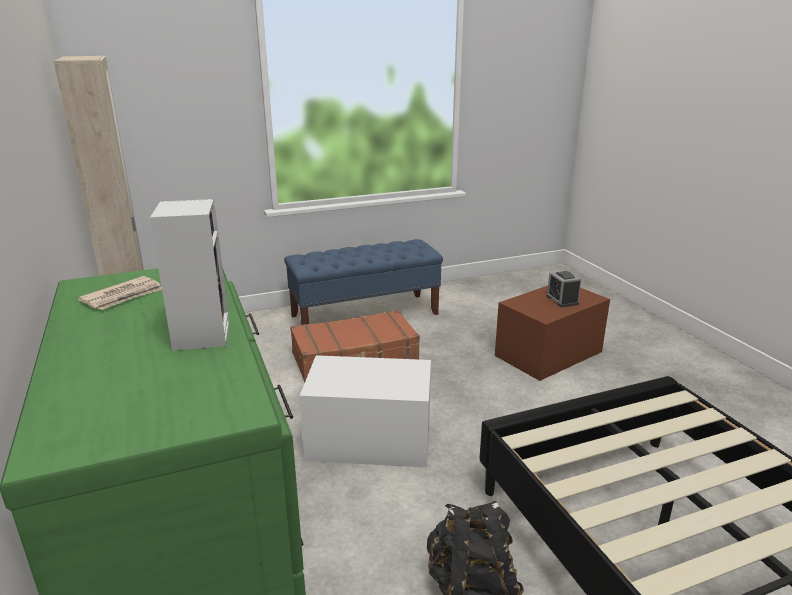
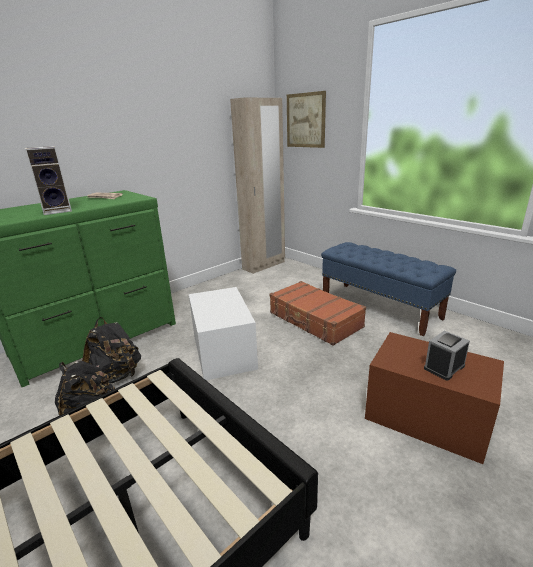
camera: 70 degrees right, 0 degrees up
none -> black backpack [82,317,141,383]
none -> picture [287,91,326,148]

